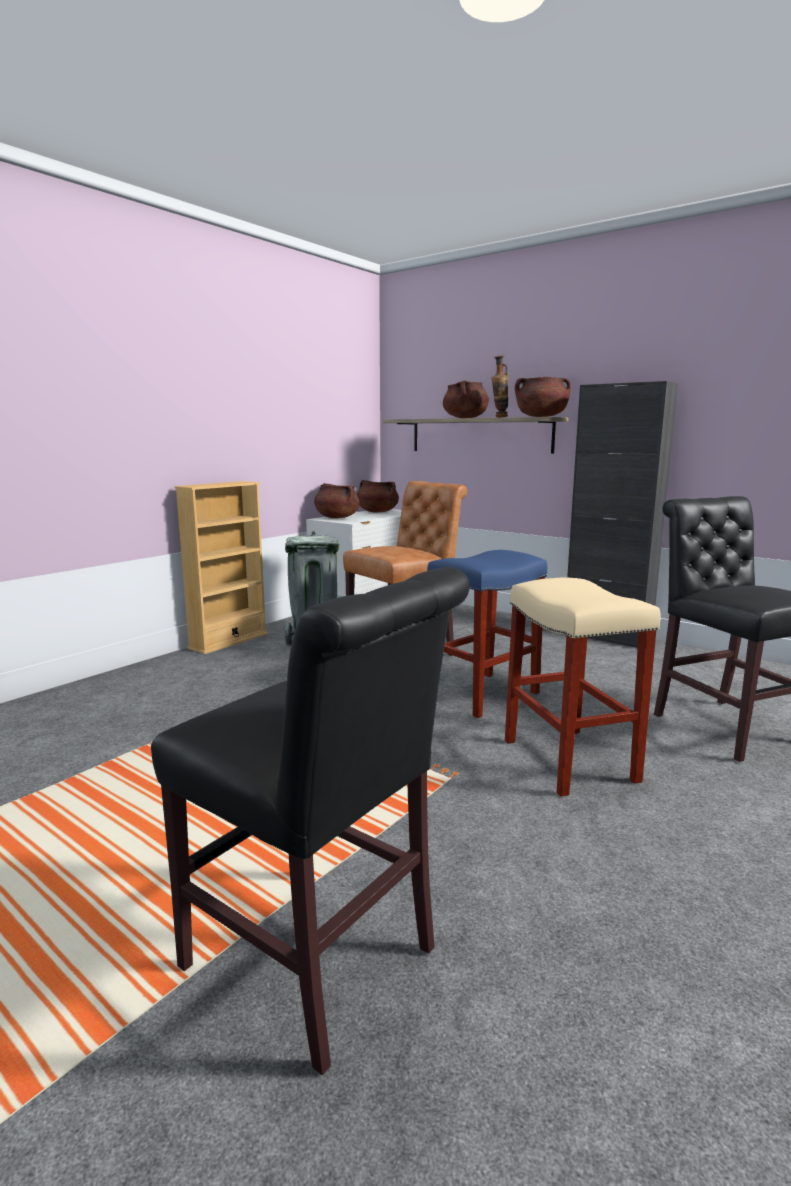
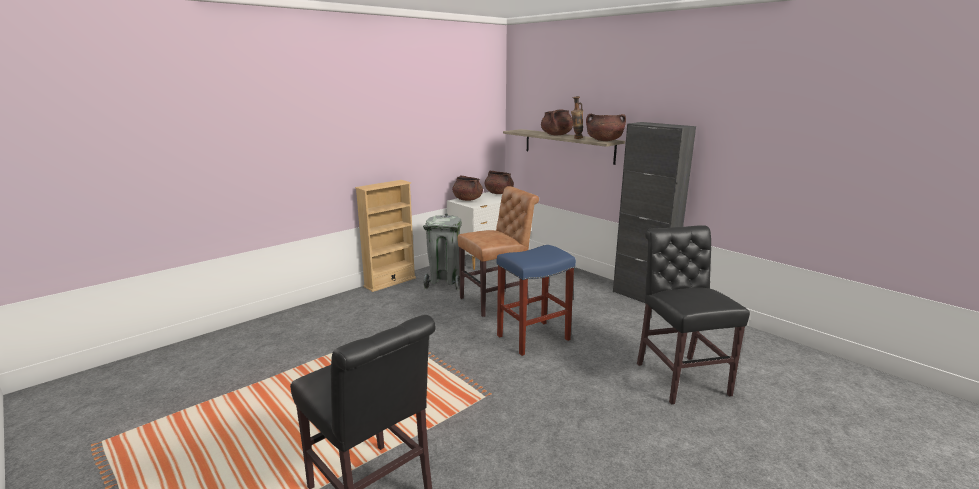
camera: 10 degrees right, 5 degrees up
beige stool [505,578,661,797] -> none

